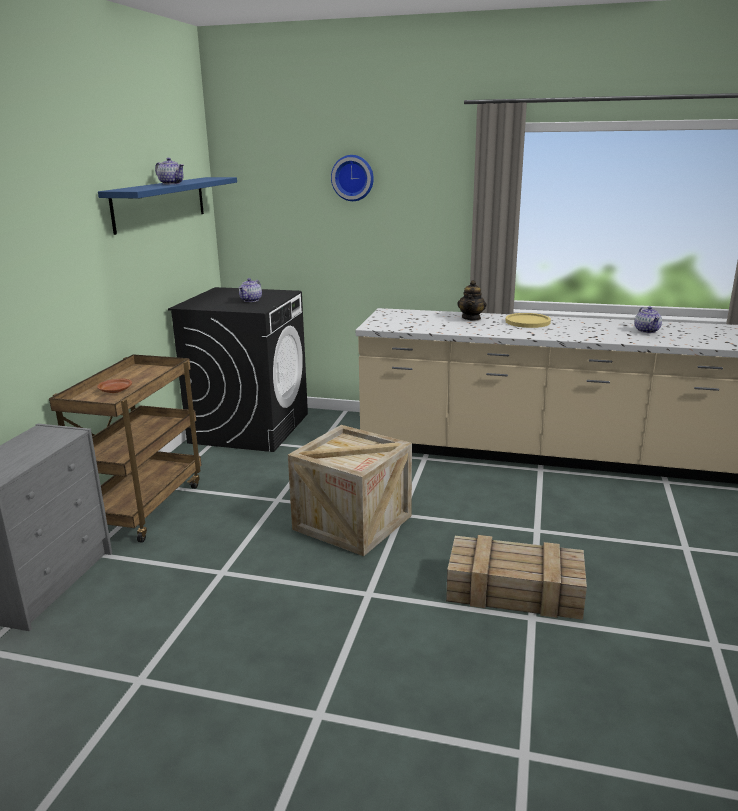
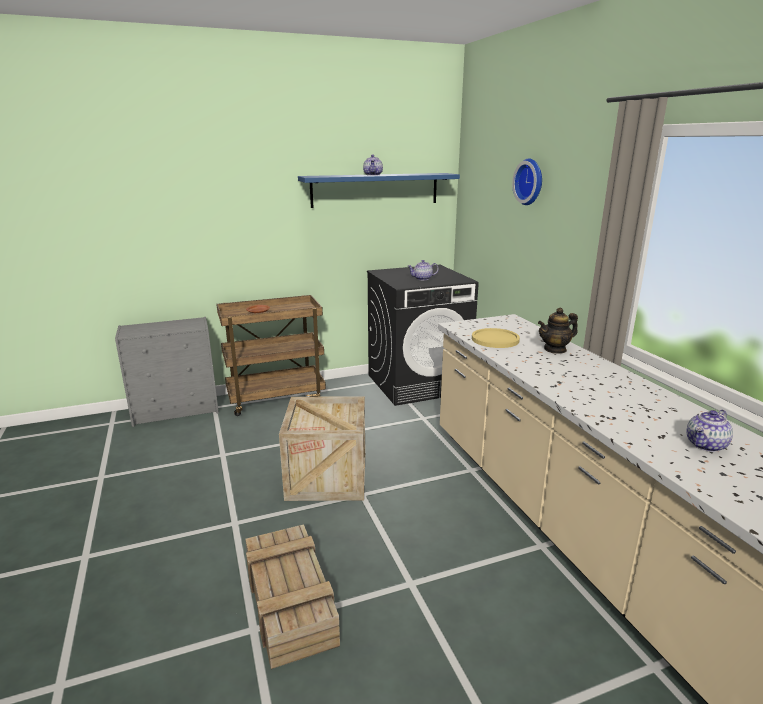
camera: 55 degrees right, 0 degrees up
yellow plate [505,313,551,328] -> yellow plate moved to [472,328,520,348]

